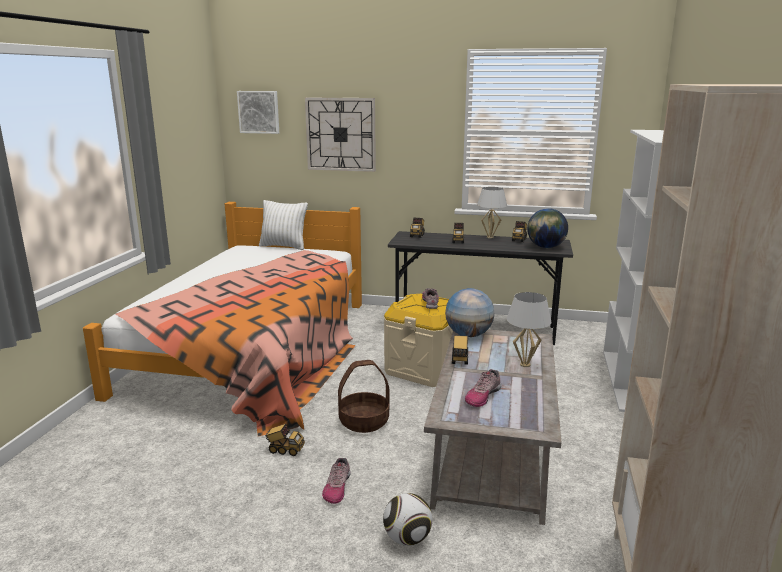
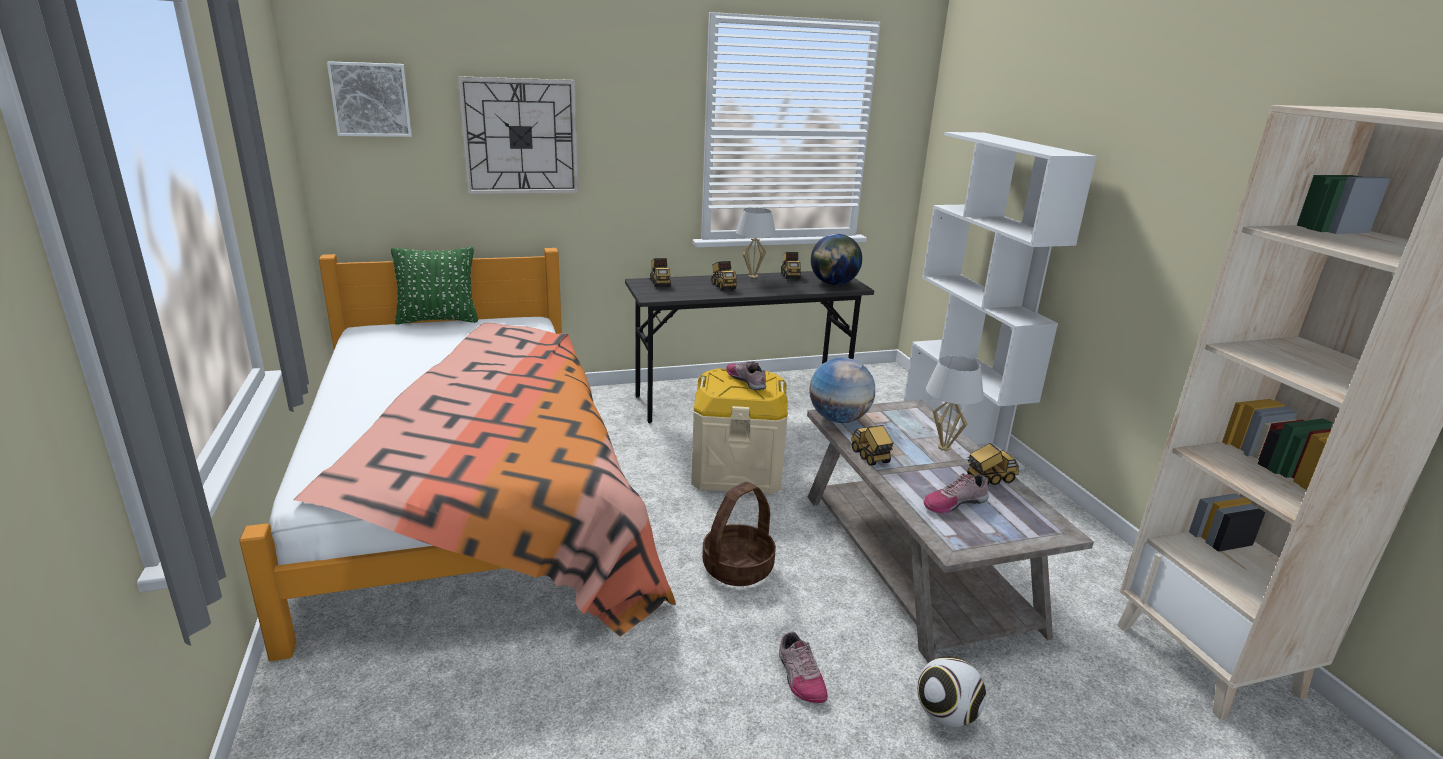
camera: 30 degrees left, 5 degrees up
white pillow [259,200,308,250] -> green pillow [391,247,478,324]
toy truck [265,424,305,456] -> toy truck moved to [967,443,1019,485]
shoe [465,369,501,407] -> shoe turned 60 degrees clockwise [924,473,989,513]

